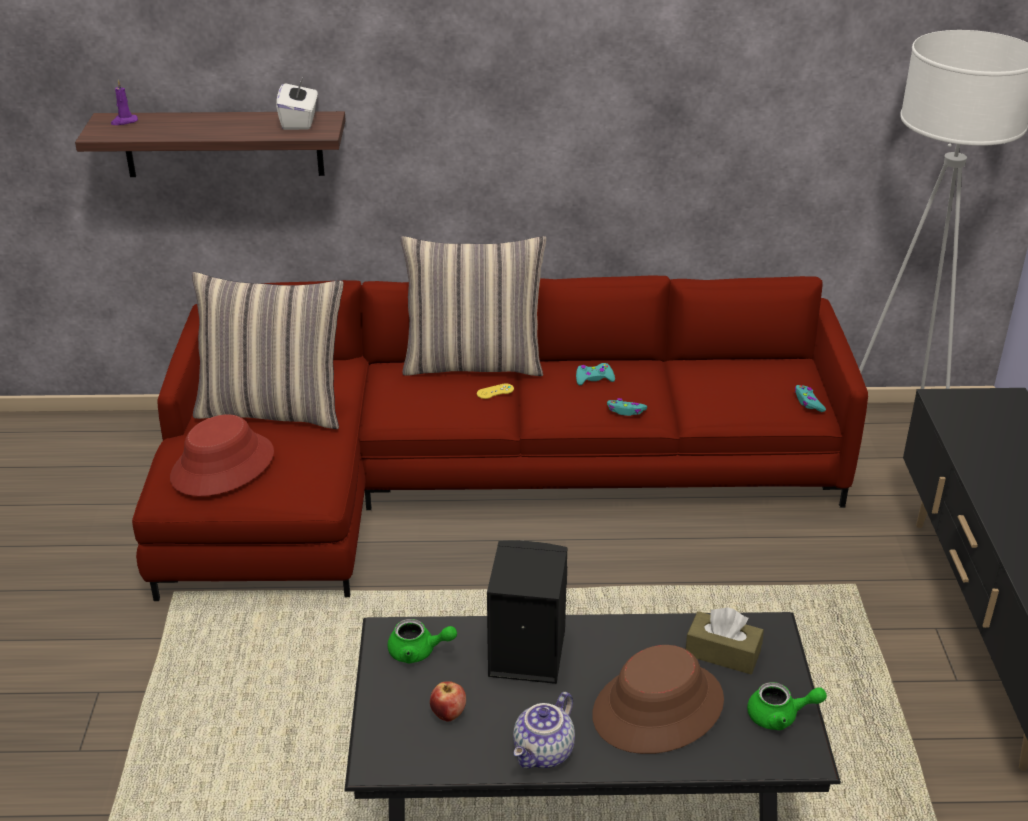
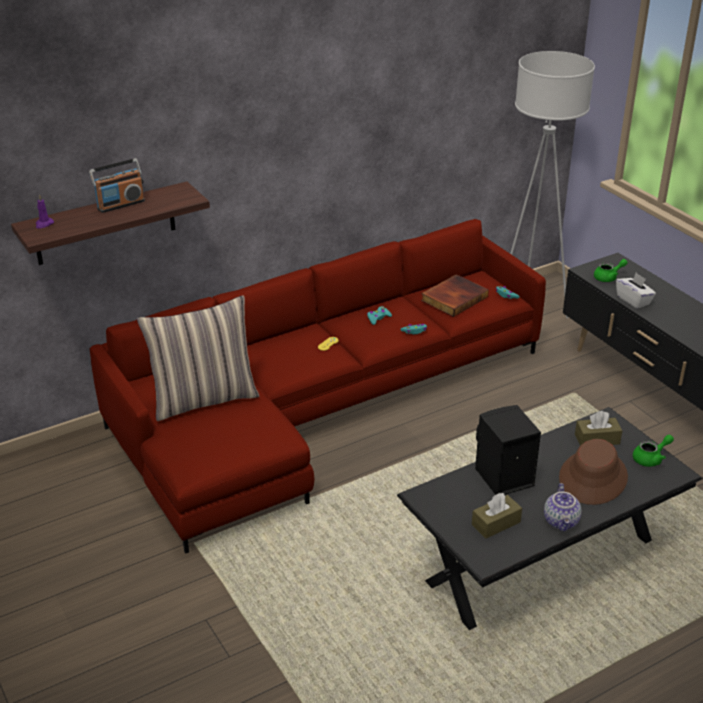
camera: 30 degrees left, 0 degrees up
red hat [170,414,274,496] -> none
white tissue box [276,76,318,130] -> white tissue box moved to [616,273,656,309]
green teapot [387,619,457,663] -> green teapot moved to [594,259,628,282]
pillow [401,236,546,376] -> none
apple [430,681,466,722] -> brown tissue box [472,493,522,538]
none -> radio [89,158,145,213]
none -> book [421,274,489,317]

